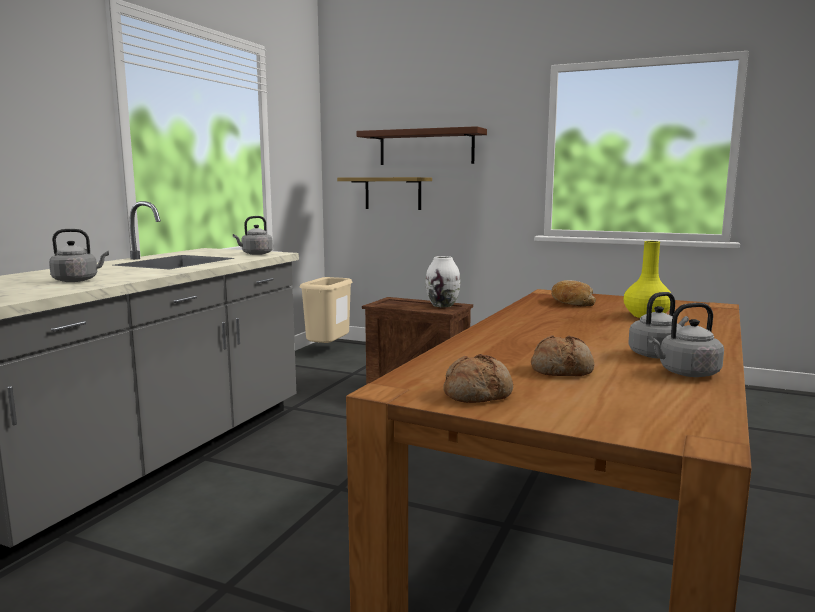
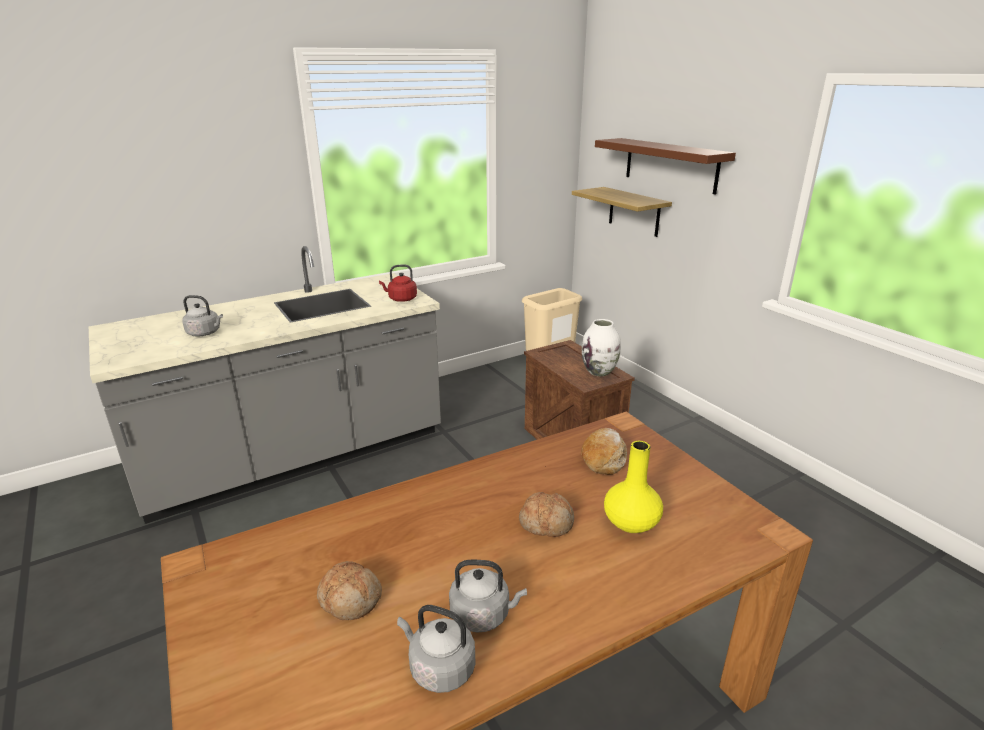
camera: 35 degrees right, 15 degrees up
grey kettle [233,216,273,255] -> red kettle [379,264,417,302]
bread [443,354,513,403] -> bread moved to [519,492,574,537]

